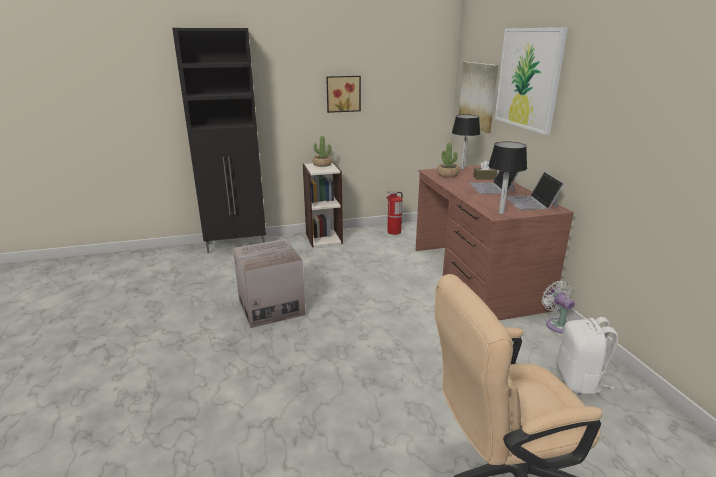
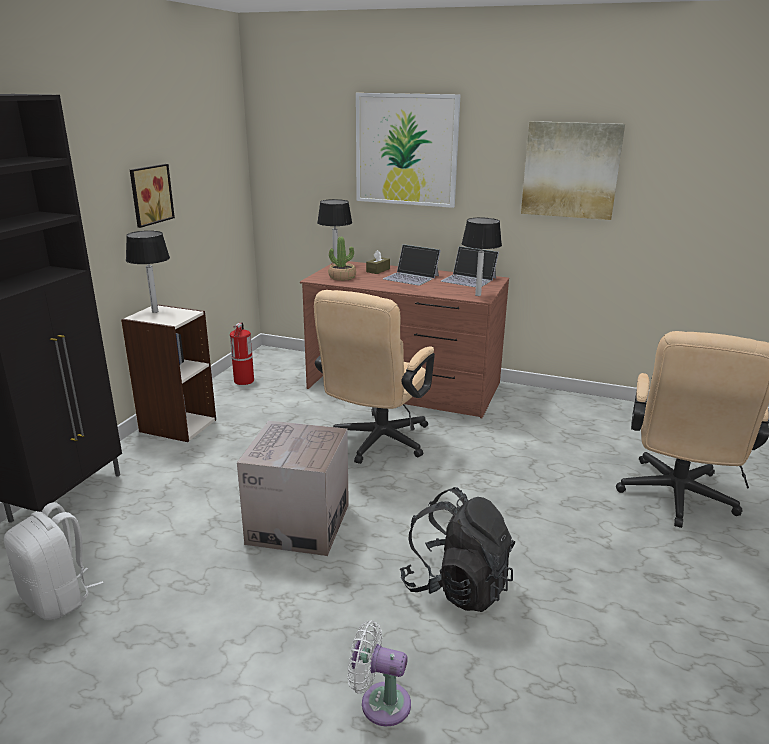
camera: 55 degrees left, 0 degrees up
potted plant [313,136,332,167] -> table lamp [126,231,170,313]
picture [459,62,498,133] -> picture moved to [521,121,625,220]
white fan [542,281,575,333] -> white fan moved to [347,620,411,726]
white backpack [557,317,619,395] -> white backpack moved to [4,502,103,620]
none -> beige office chair [314,290,435,464]
none -> black backpack [400,487,515,612]

